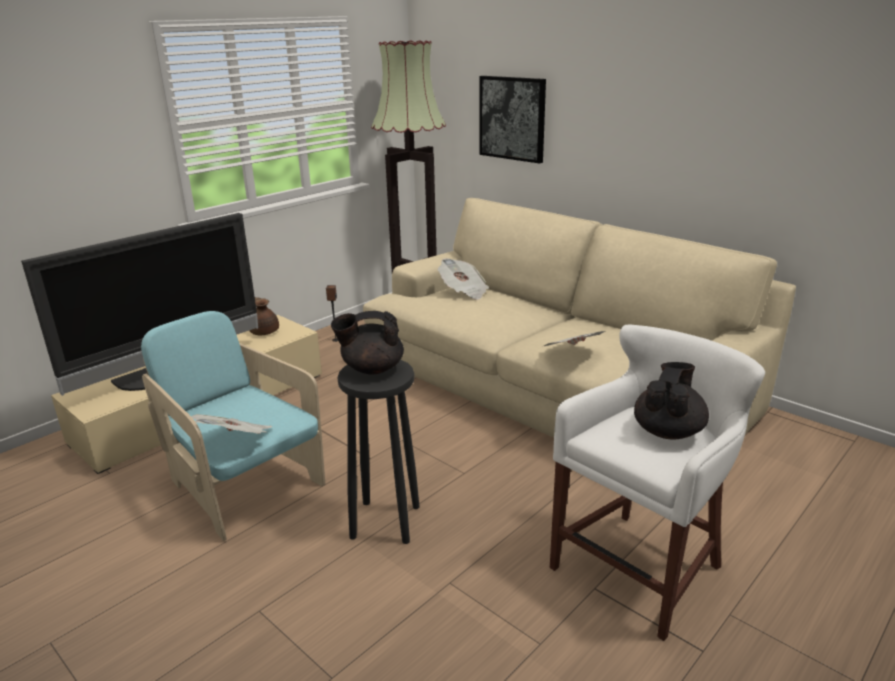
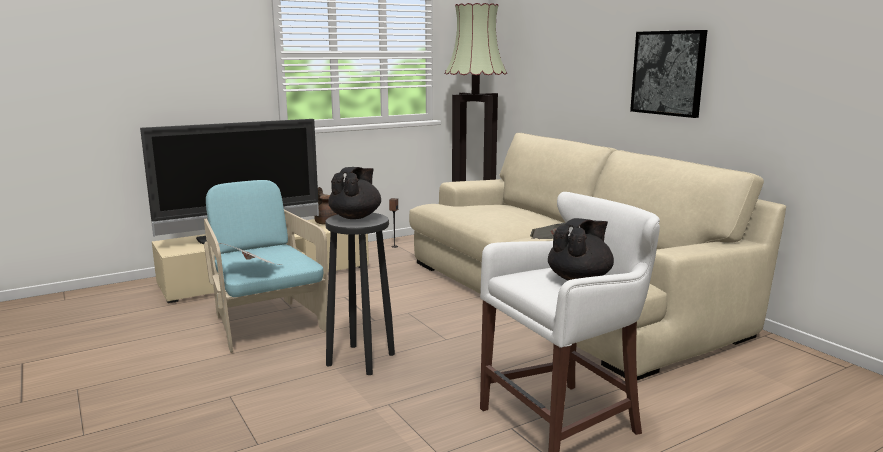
camera: 15 degrees right, 10 degrees down
black teapot [331,311,404,375] -> black teapot turned 105 degrees clockwise [328,167,381,219]
newspaper [438,258,489,300] -> none
picture [479,76,546,164] -> picture moved to [630,30,707,118]

